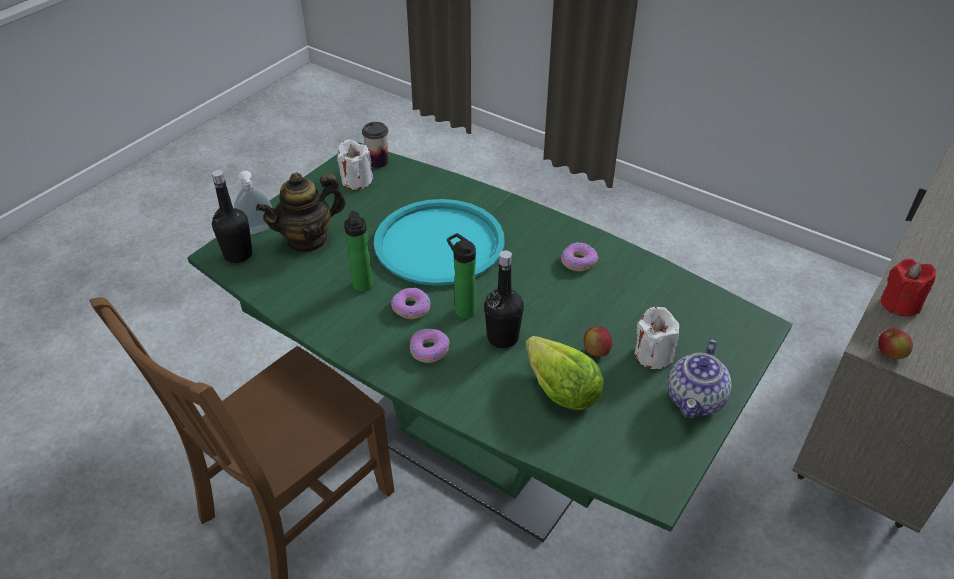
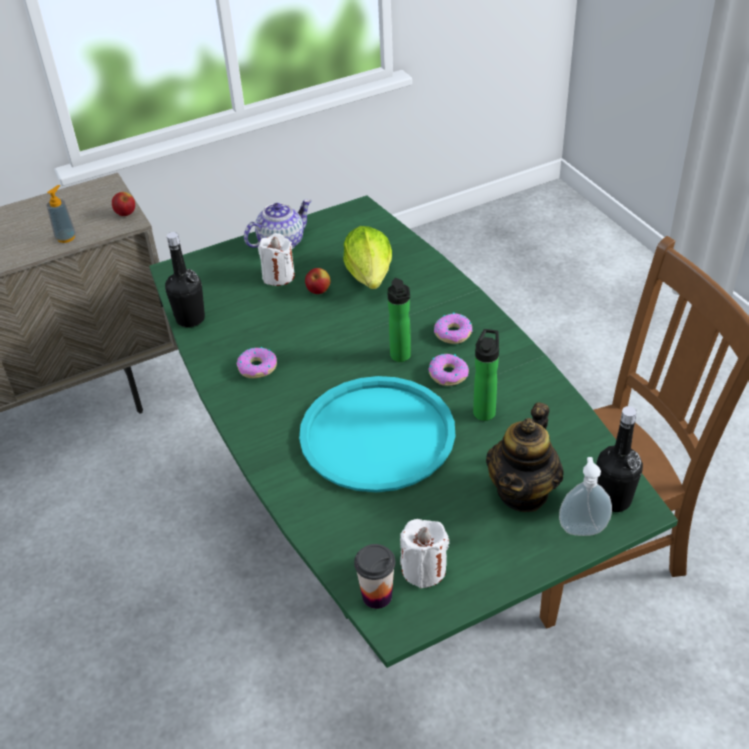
camera: 150 degrees left, 0 degrees up
teapot [256,173,346,253] -> teapot turned 120 degrees clockwise [486,402,564,512]
black bottle [484,250,524,348] -> black bottle moved to [165,232,205,327]
red candle [881,259,936,317] -> soap dispenser [47,185,76,243]

